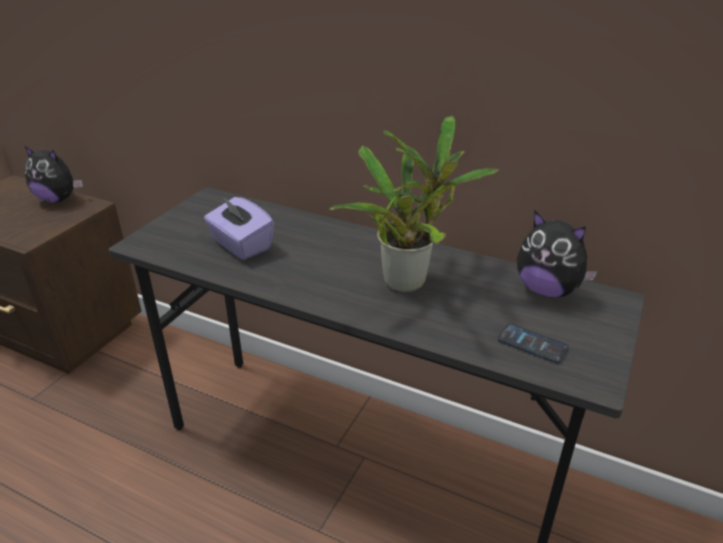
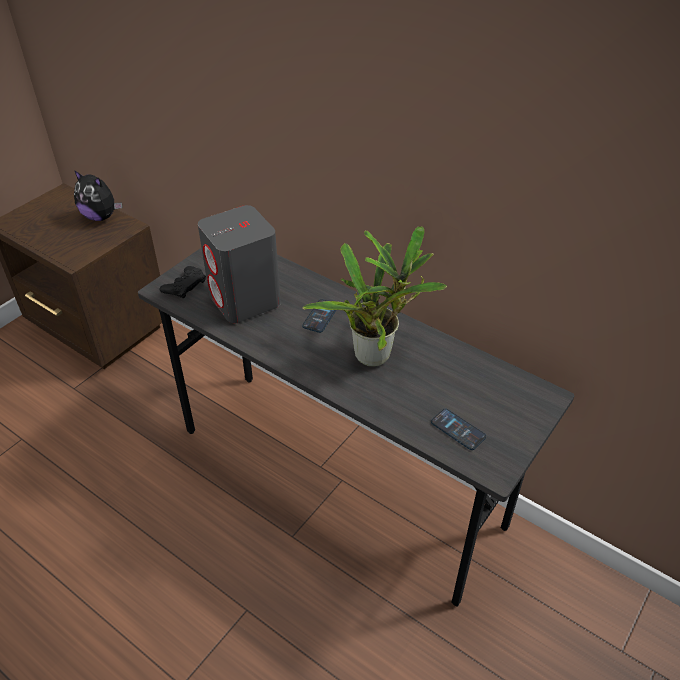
camera: 10 degrees right, 10 degrees up
purple tissue box [204,196,274,260] -> grey speaker [198,205,281,323]
plush toy [517,211,598,297] -> none
none -> black game controller [160,266,206,299]
none -> phone [302,299,336,333]

